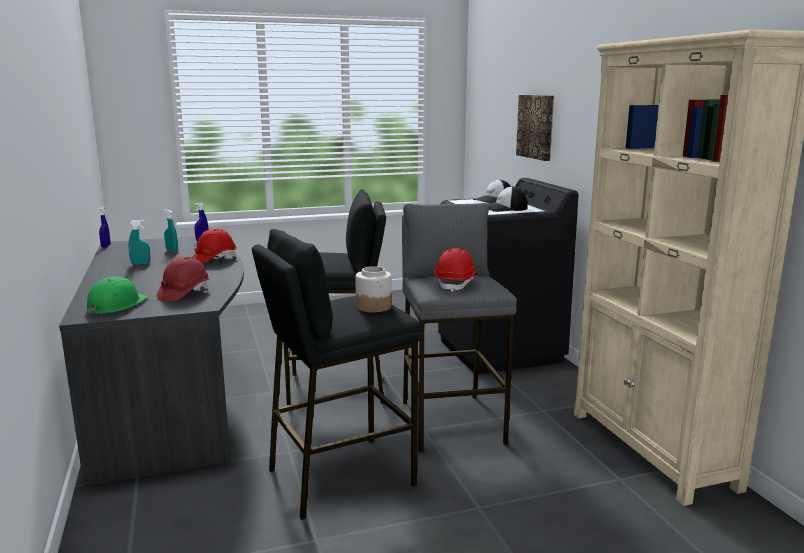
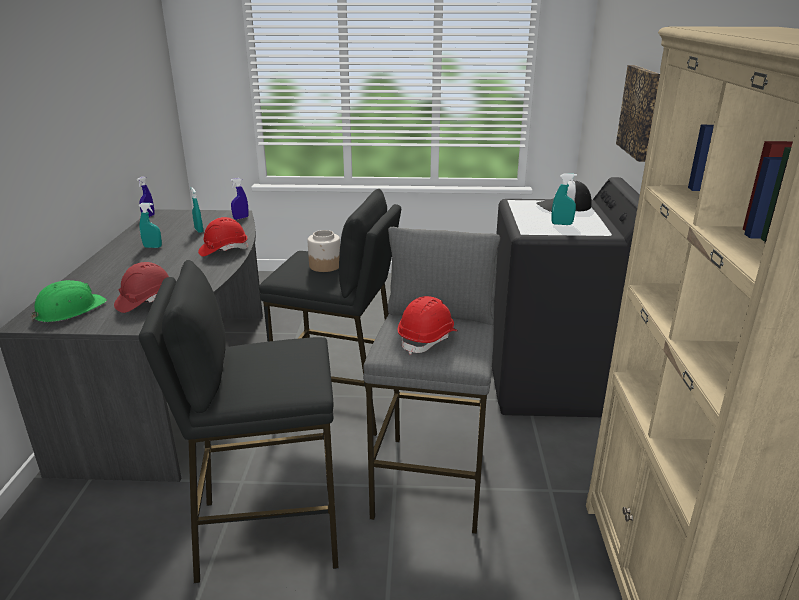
camera: 20 degrees right, 10 degrees up
jar [355,266,392,313] -> jar moved to [307,230,340,272]
cap [489,186,528,212] -> turquoise spray bottle [551,173,577,225]

